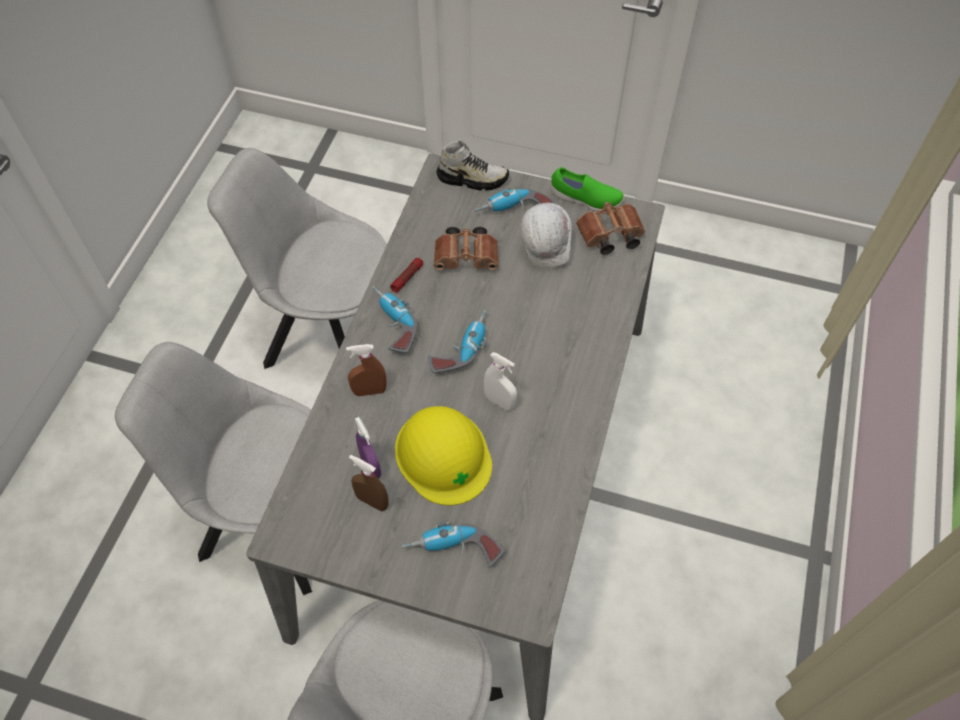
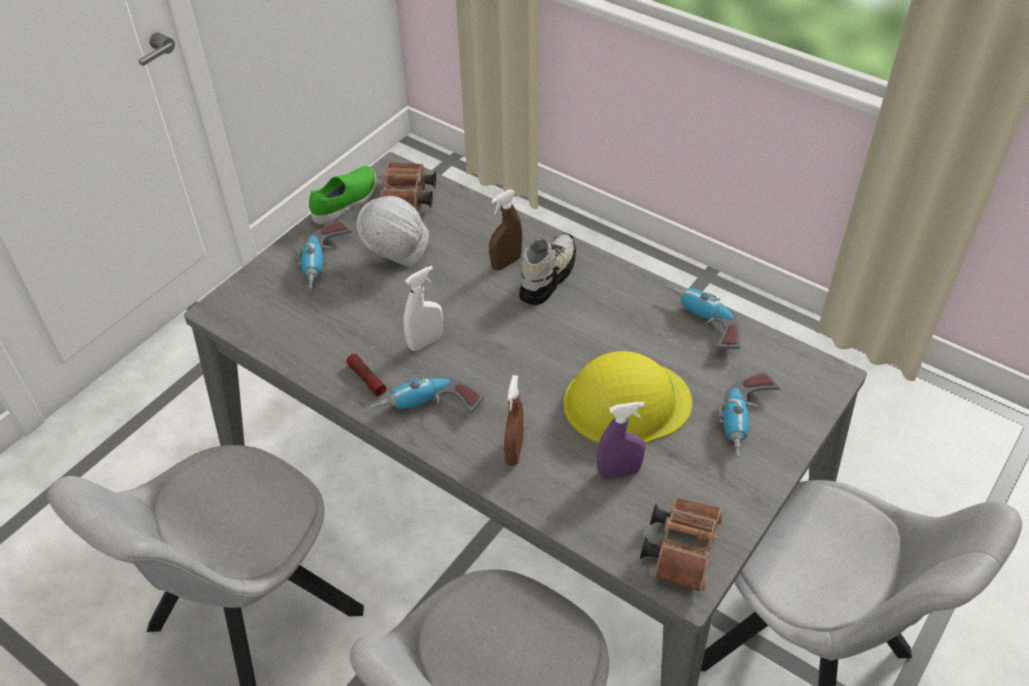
camera: 70 degrees left, 10 degrees down
brown spray bottle [349,455,388,511] -> brown spray bottle moved to [489,189,522,270]
power drill [428,310,487,373] -> power drill moved to [665,285,741,349]
brown binoculars [434,227,499,270] -> brown binoculars moved to [640,498,724,592]
shoe [437,141,509,191] -> shoe moved to [519,233,576,305]
white spray bottle [484,352,517,411] -> white spray bottle moved to [403,266,443,351]

